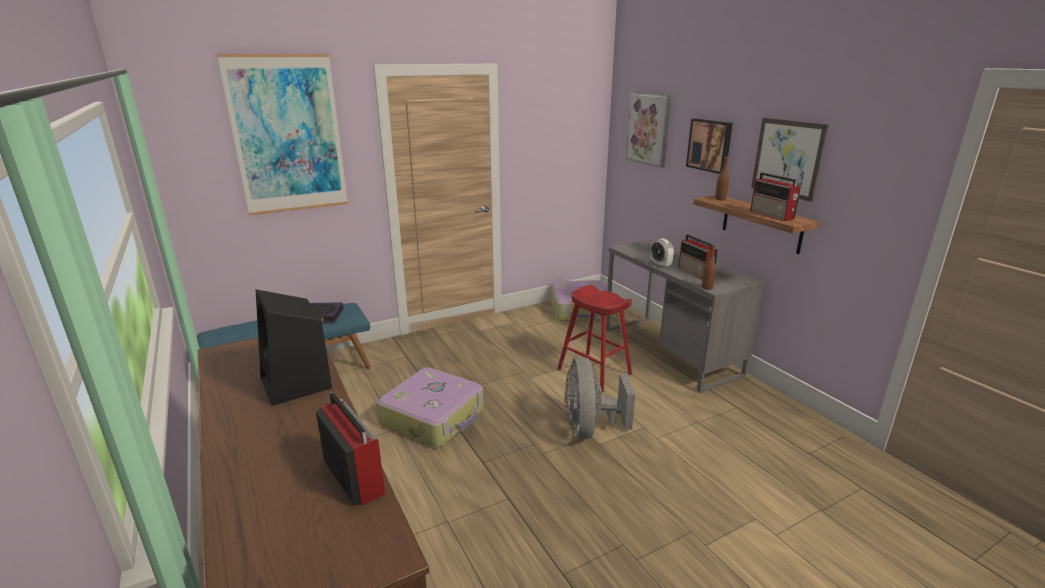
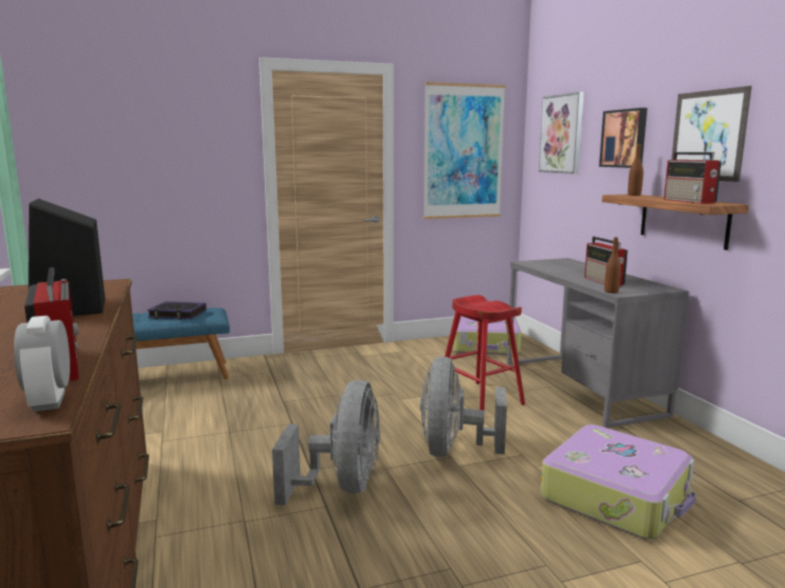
camera: 10 degrees right, 10 degrees down
picture [217,54,348,216] -> picture moved to [423,82,506,219]
suitcase [377,367,484,448] -> suitcase moved to [541,424,696,539]
alarm clock [650,238,674,268] -> alarm clock moved to [14,316,70,412]
none -> grey fan [272,380,381,505]

